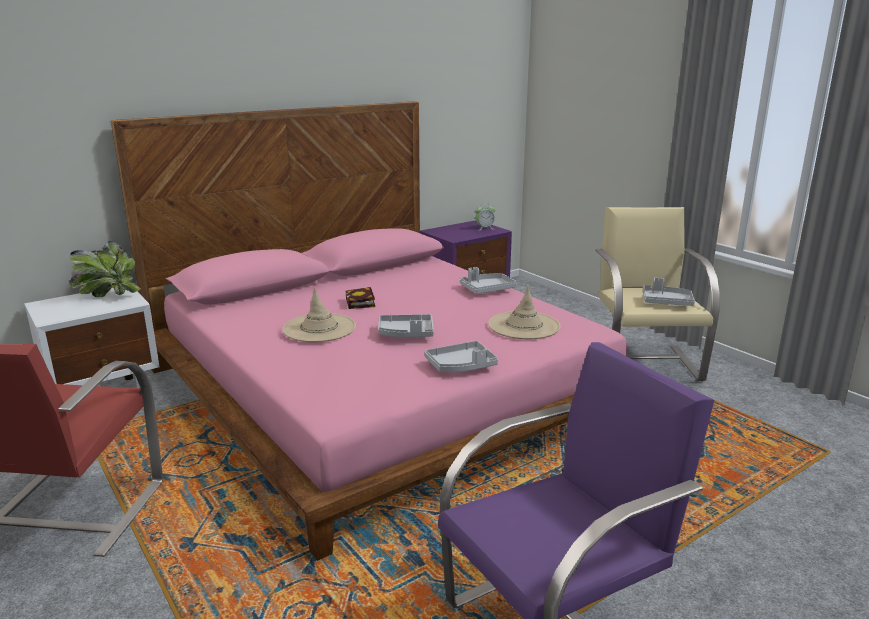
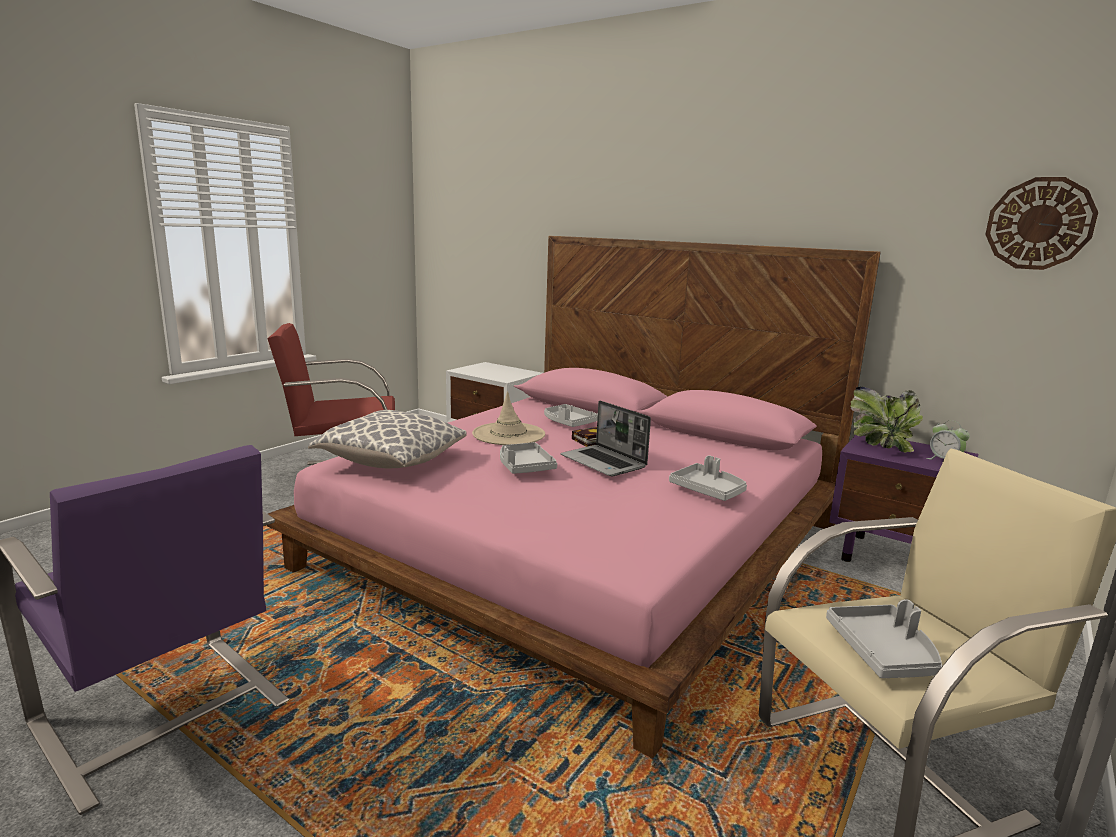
camera: 70 degrees right, 5 degrees down
potted plant [69,241,141,297] -> potted plant moved to [850,386,923,453]
grey tray [425,341,498,372] -> grey tray moved to [544,404,598,427]
beige hat [488,286,560,339] -> none
none -> pillow [308,410,467,468]
none -> laptop [560,401,651,476]
none -> wall clock [985,177,1098,270]

